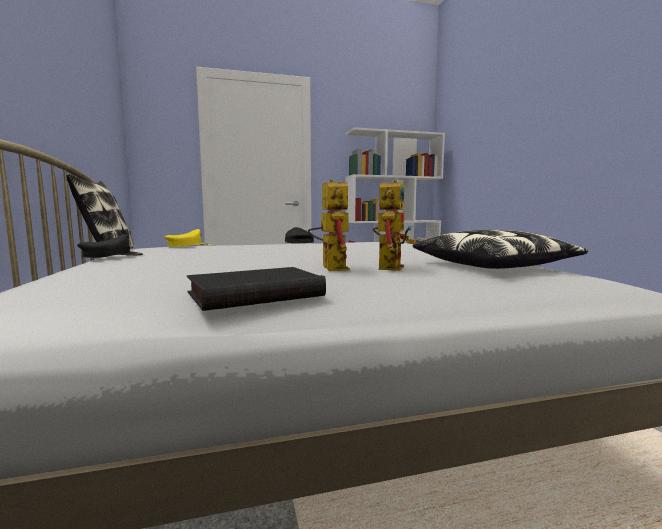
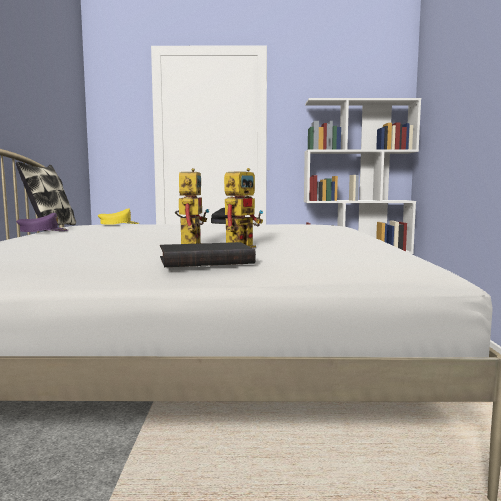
camera: 15 degrees right, 0 degrees up
black cap [77,234,143,258] -> purple cap [16,213,68,232]
black book [187,267,326,311] -> black book moved to [160,242,256,267]
pillow [413,230,588,269] -> none

